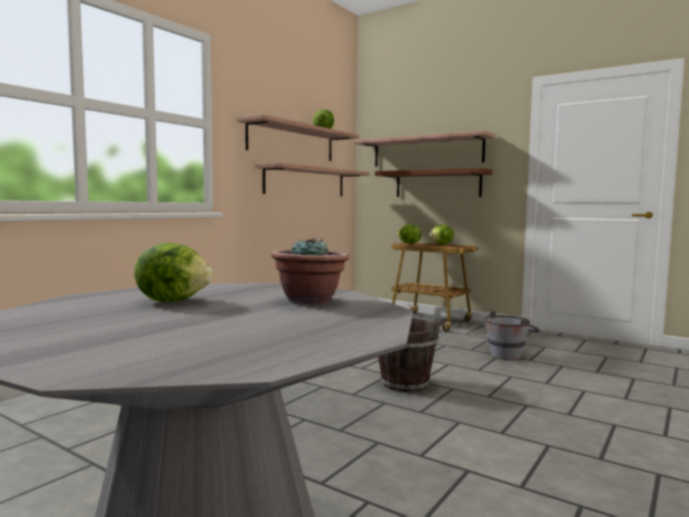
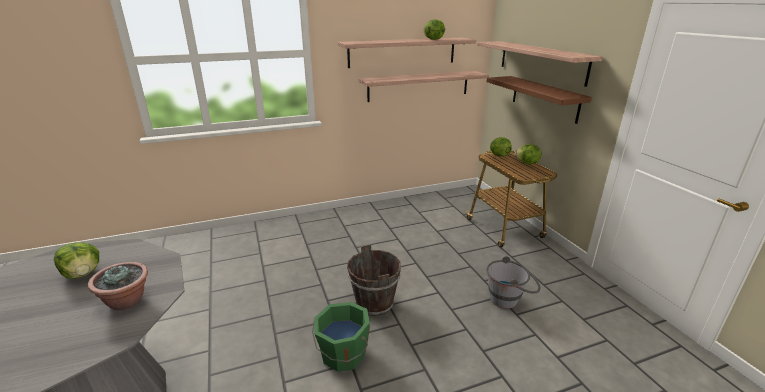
camera: 35 degrees right, 20 degrees up
none -> green bucket [312,302,370,372]

